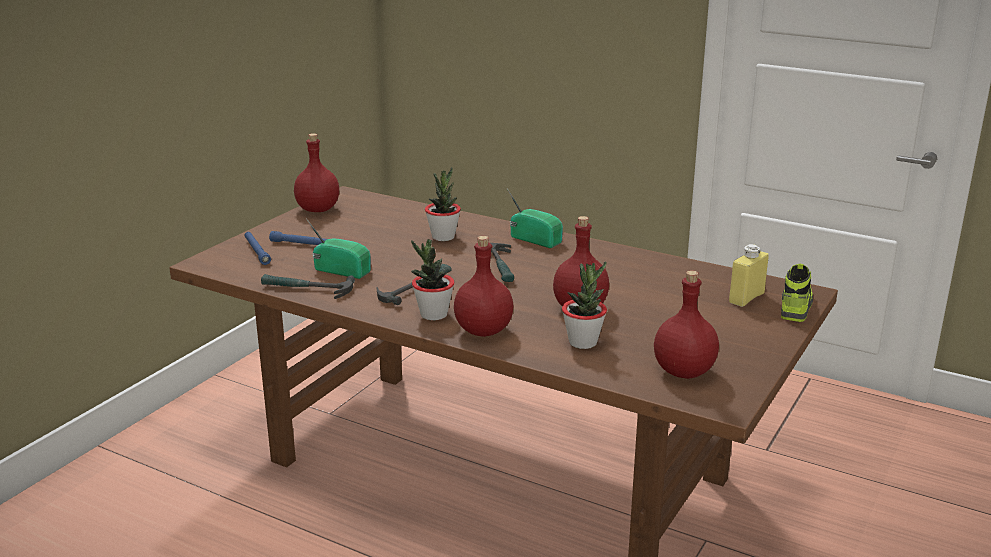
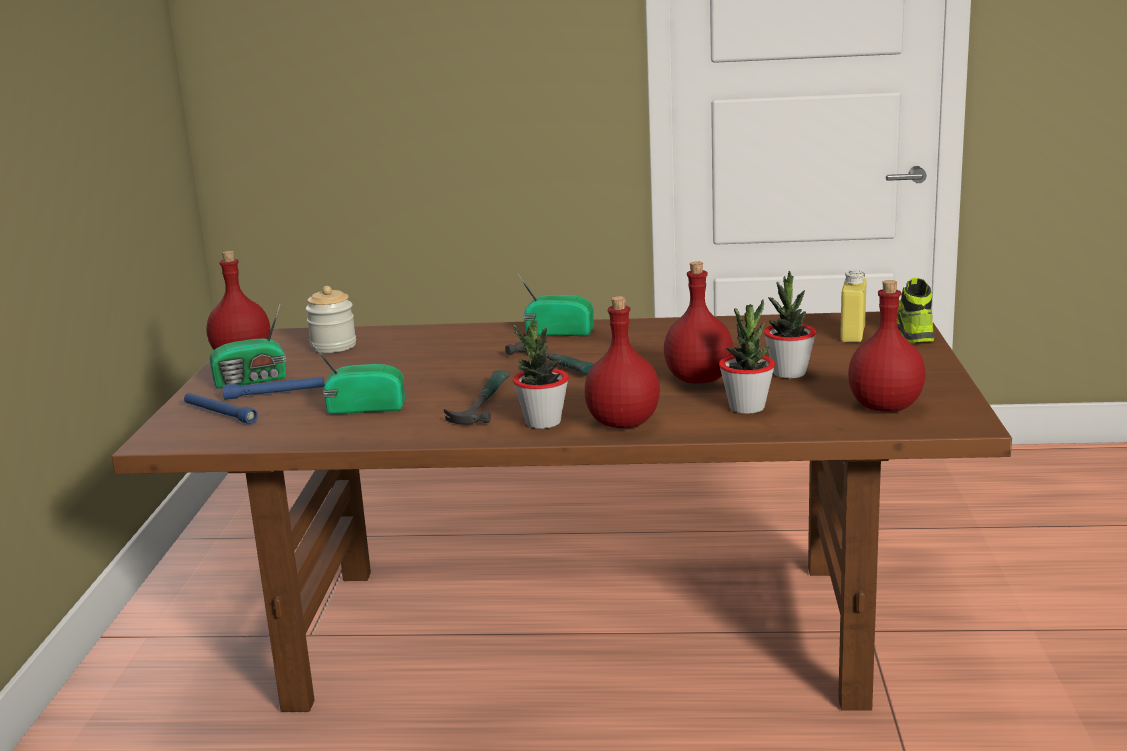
camera: 25 degrees left, 5 degrees down
hammer [261,274,355,299] -> none
potted plant [425,167,461,241] -> potted plant moved to [764,270,816,379]
none -> radio [209,305,287,389]
none -> jar [305,286,356,353]

